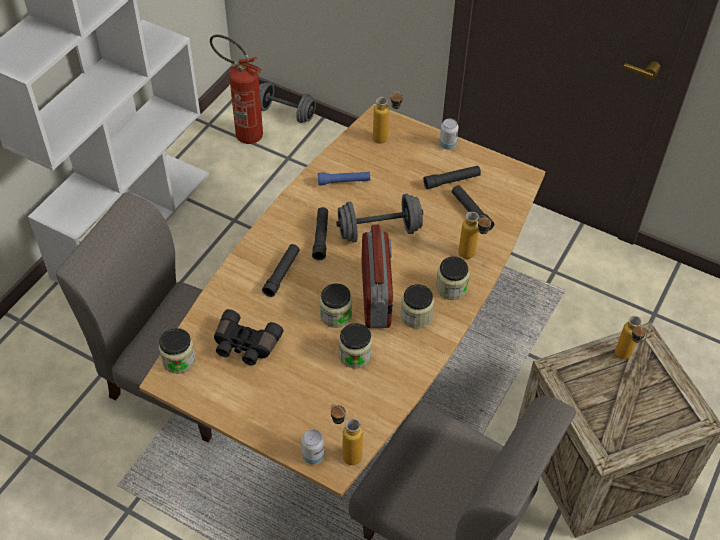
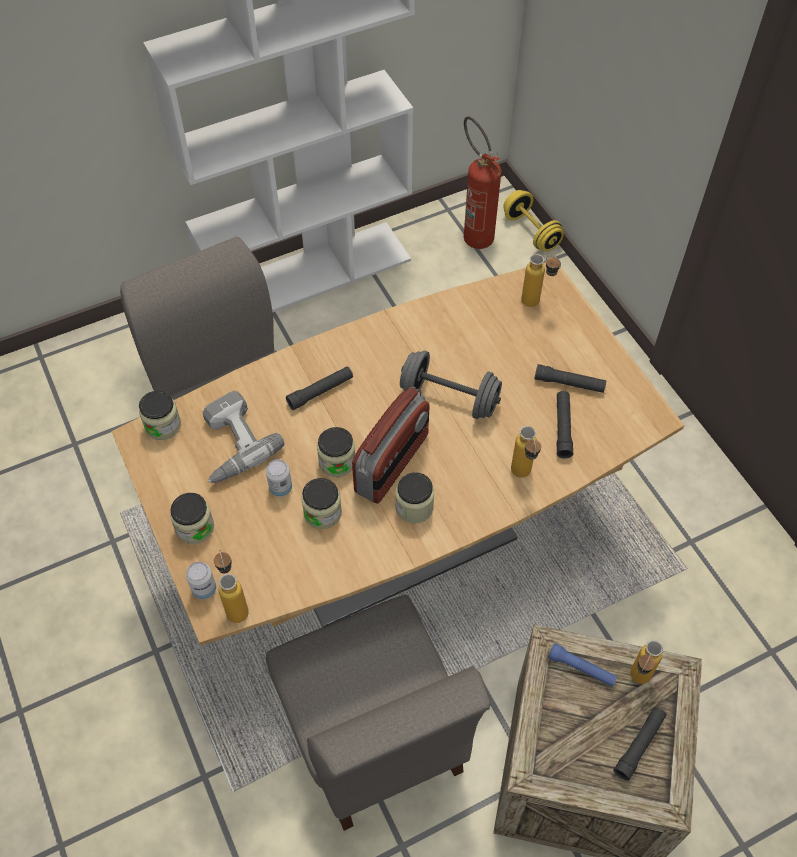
camera: 35 degrees right, 5 degrees up
black binoculars [214,309,283,366] -> power drill [202,391,284,483]
grey dumbbell [259,82,316,123] -> yellow dumbbell [503,190,564,251]
black flashlight [312,207,328,260] -> black flashlight moved to [613,707,667,781]
blue flashlight [318,172,370,185] -> blue flashlight moved to [548,643,617,687]
jar [436,257,469,300] -> jar moved to [170,493,214,544]
can [439,118,459,150] -> can moved to [266,459,292,497]

